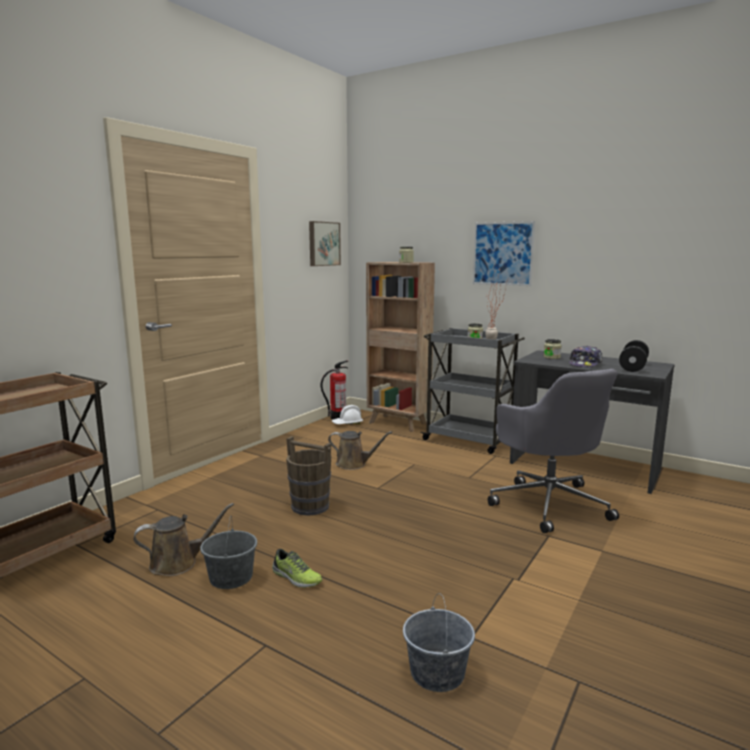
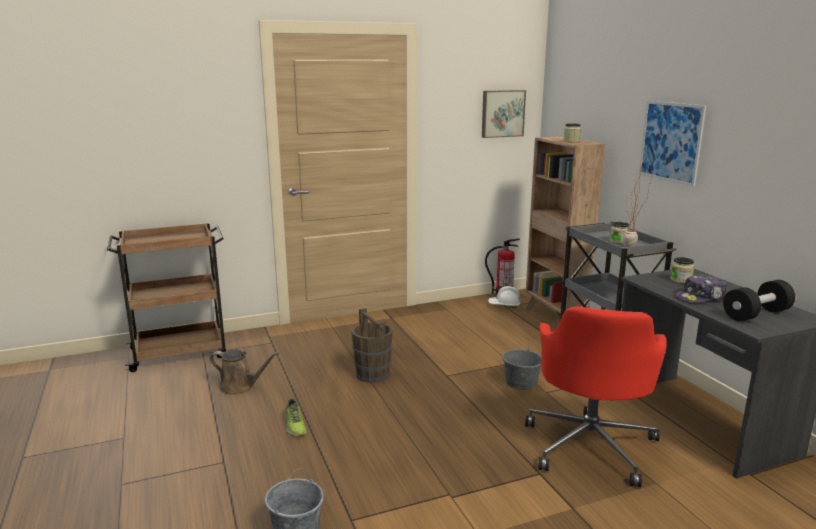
camera: 35 degrees right, 5 degrees up
grey bucket [200,516,257,589] -> grey bucket moved to [502,338,542,390]
brown watering can [328,431,392,470] -> none
grey office chair [488,369,619,533] -> red office chair [525,306,666,487]

